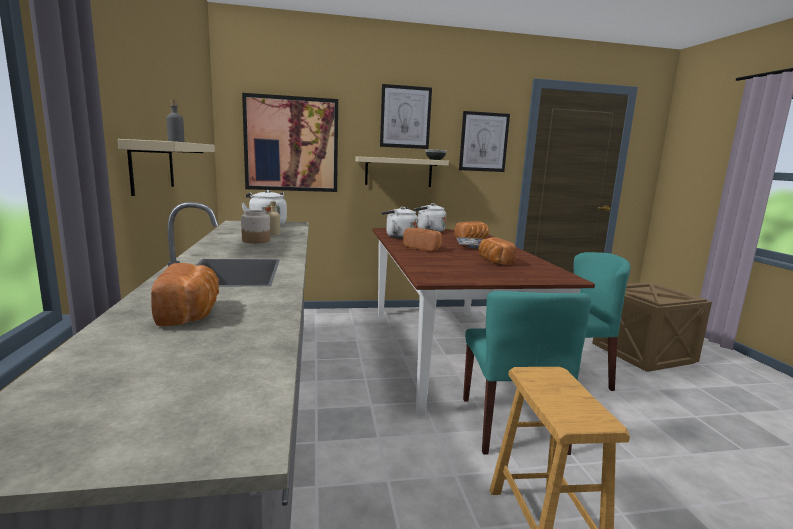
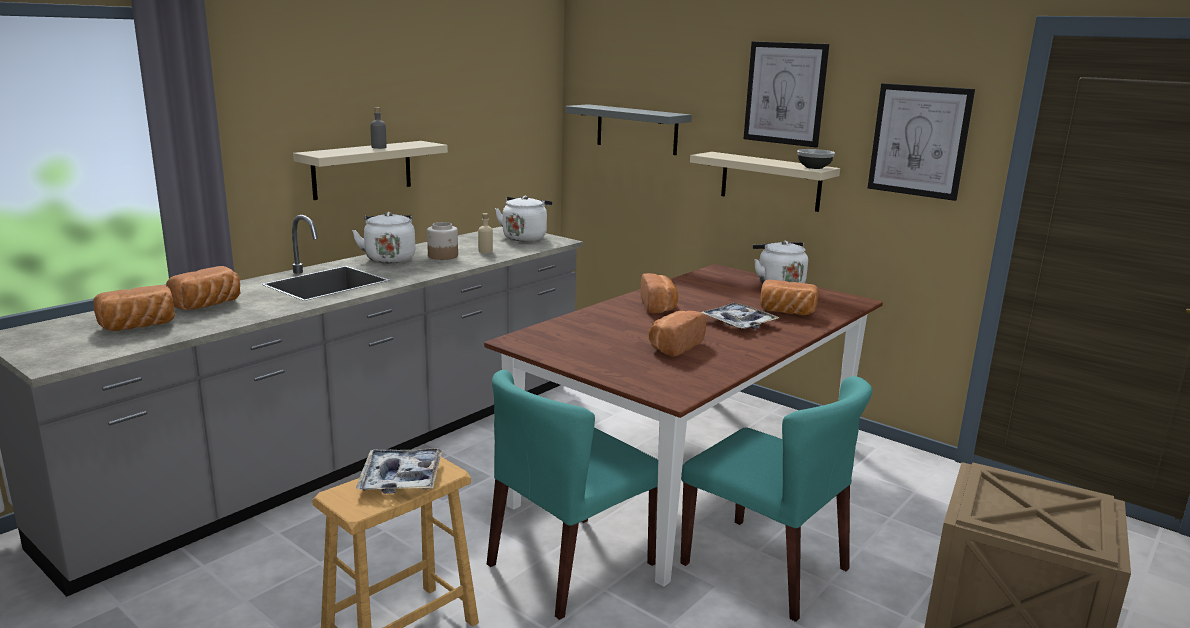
camera: 50 degrees right, 5 degrees up
picture [242,93,338,192] -> grey shelf [565,104,692,155]
white kettle [381,207,418,239] -> white kettle moved to [352,212,415,263]
none -> bread [94,285,175,331]
none -> tray [356,448,443,494]

